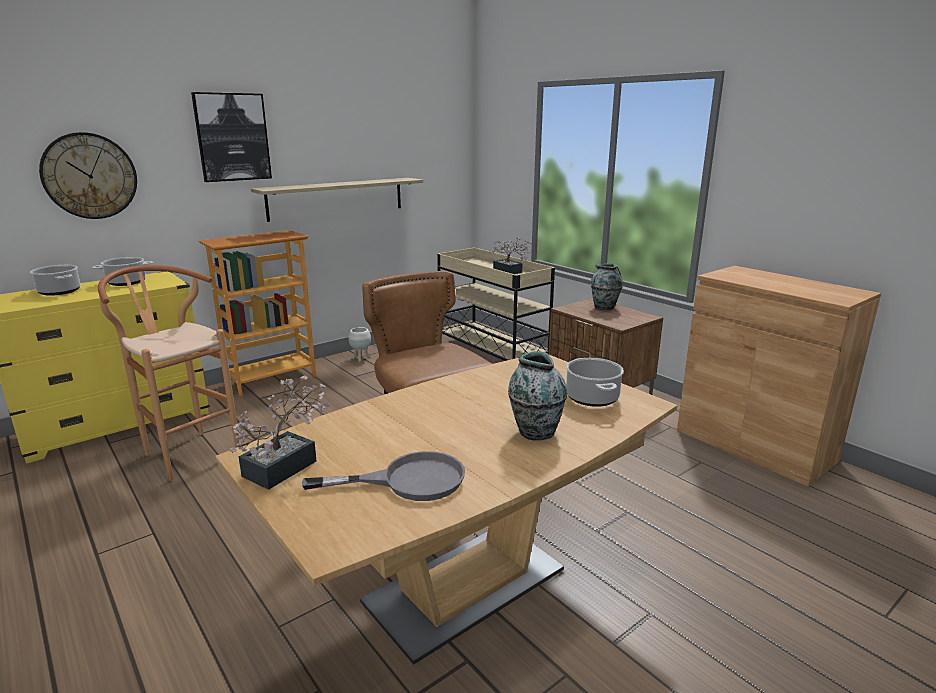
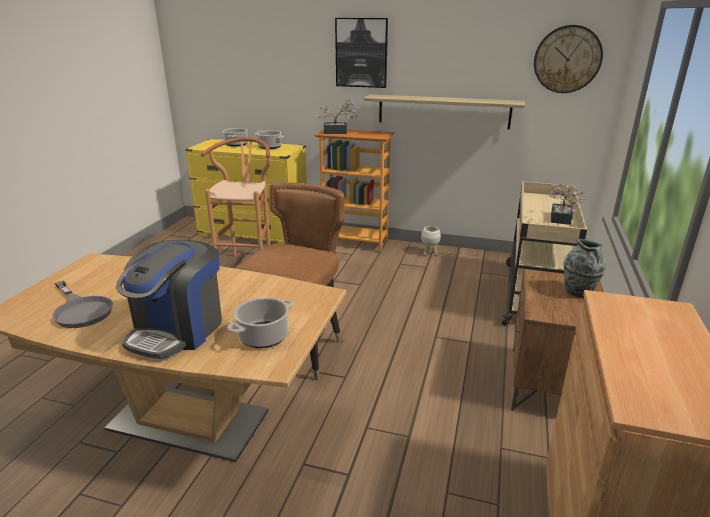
camera: 55 degrees right, 5 degrees up
wall clock [39,132,137,219] -> wall clock moved to [534,25,603,93]
potted plant [230,375,330,490] -> potted plant moved to [317,99,357,134]
vase [508,352,568,441] -> coffee machine [116,240,222,359]

